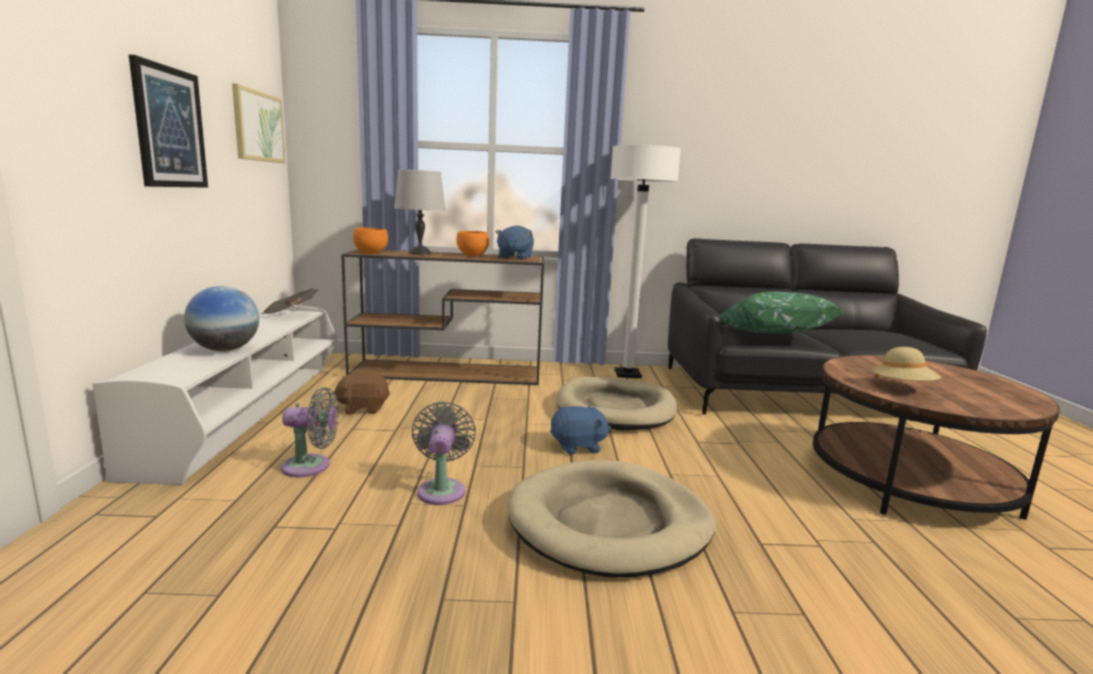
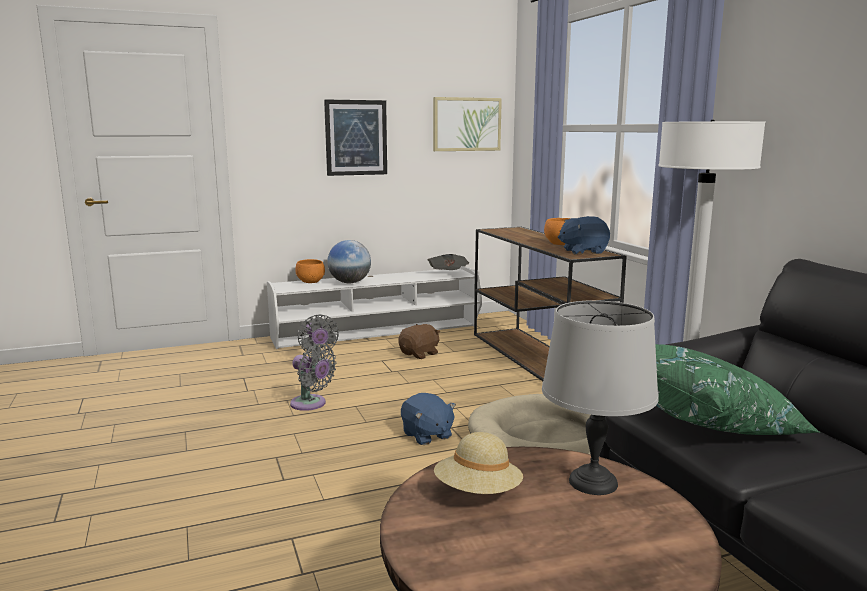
camera: 70 degrees right, 0 degrees up
brown plush toy [332,373,390,414] -> brown plush toy turned 75 degrees clockwise [398,324,440,359]
orange bowl [353,227,388,254] -> orange bowl moved to [295,259,325,283]
grey table lamp [394,169,446,255] -> grey table lamp moved to [542,300,659,495]
grey fan [412,402,476,505] -> grey fan turned 60 degrees clockwise [290,344,337,411]
beige dog bed [508,460,716,578] -> none

